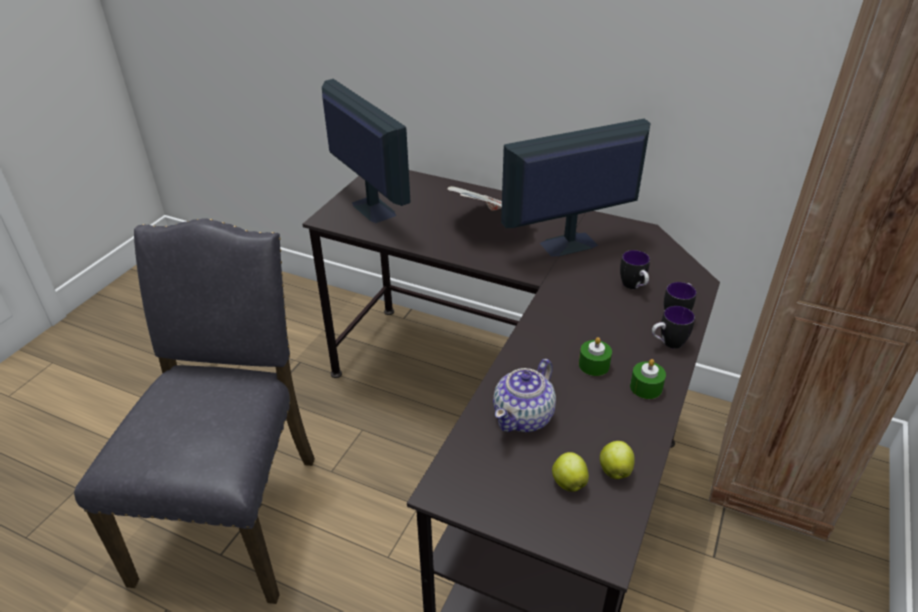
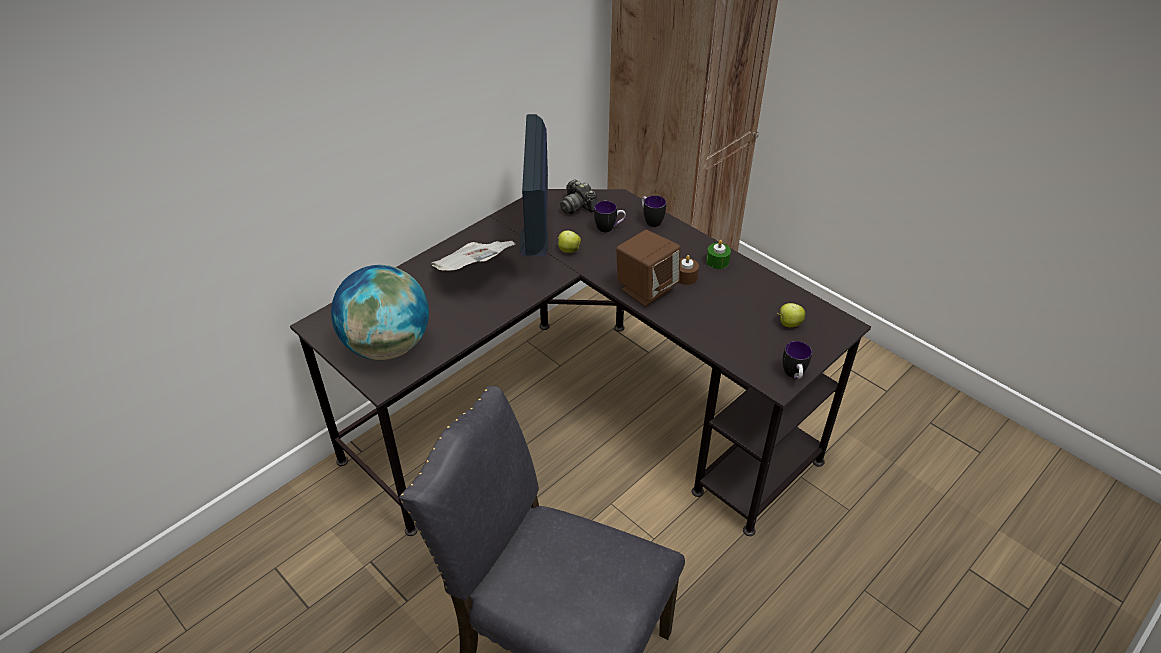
camera: 70 degrees left, 5 degrees up
monitor [322,79,410,223] -> globe [331,265,429,360]
teapot [493,359,556,432] -> none
green candle [579,337,612,376] -> brown candle [678,255,699,285]
apple [600,441,635,479] -> apple moved to [558,230,581,253]
mug [652,306,695,349] -> mug moved to [783,341,812,378]
none -> camera [560,180,597,214]
none -> brown speaker [616,230,680,306]

